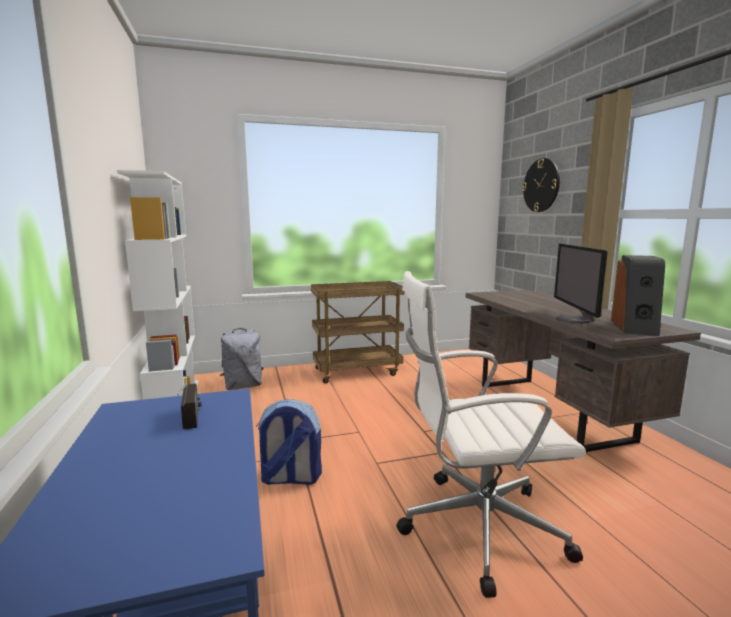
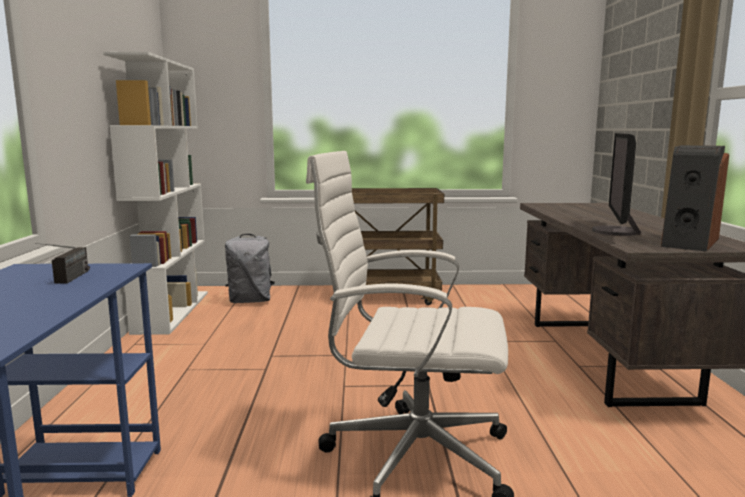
camera: 15 degrees right, 0 degrees up
backpack [256,399,322,485] -> none
wall clock [522,158,560,212] -> none

